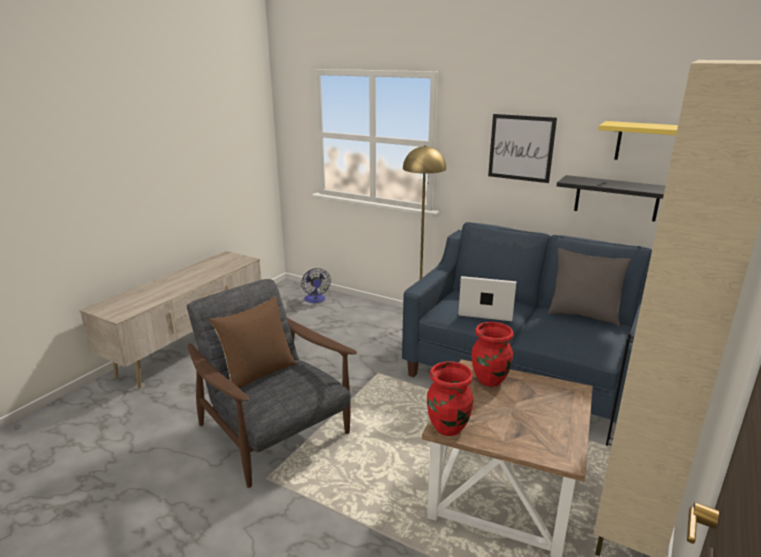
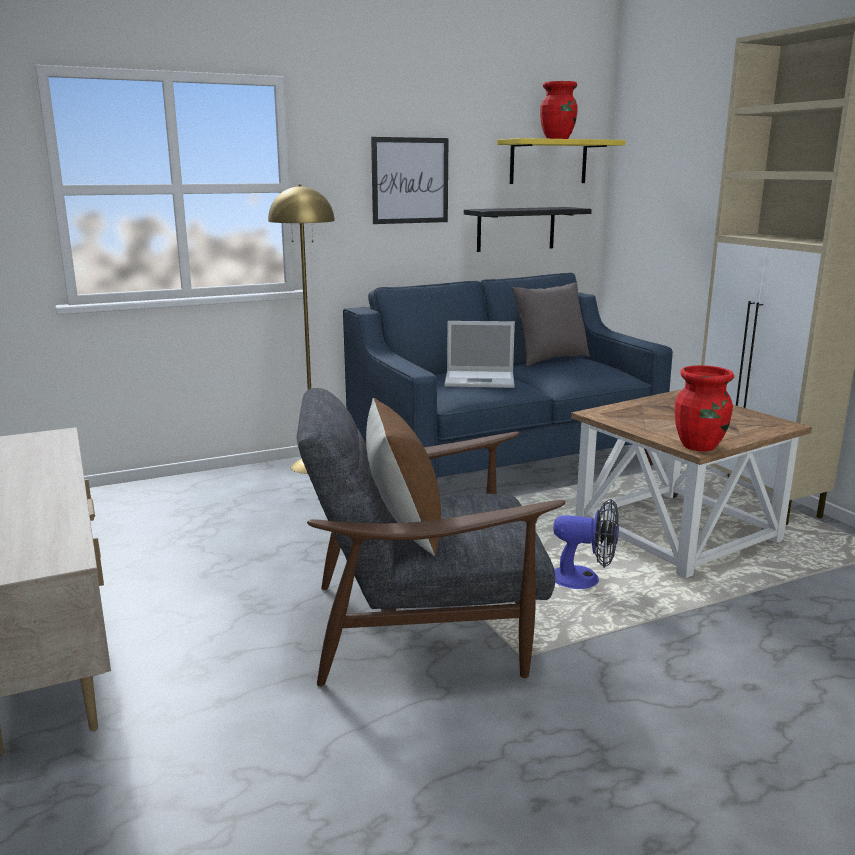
camera: 55 degrees left, 5 degrees down
fan [301,268,331,303] -> fan moved to [553,499,619,589]
laptop [459,276,516,321] -> laptop turned 135 degrees counterclockwise [444,321,515,388]
red vase [472,322,514,387] -> red vase moved to [540,81,578,139]

